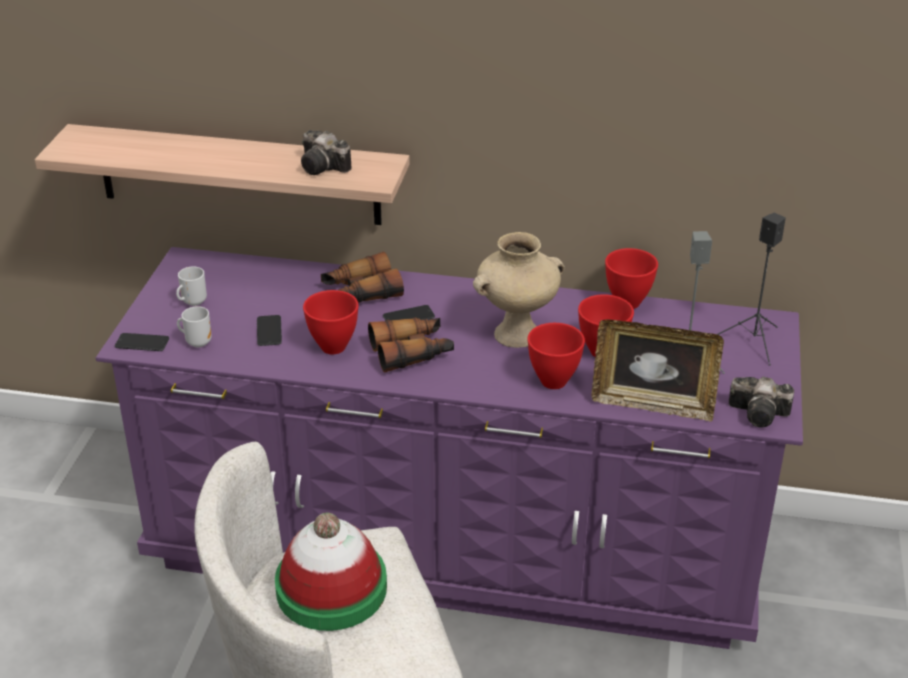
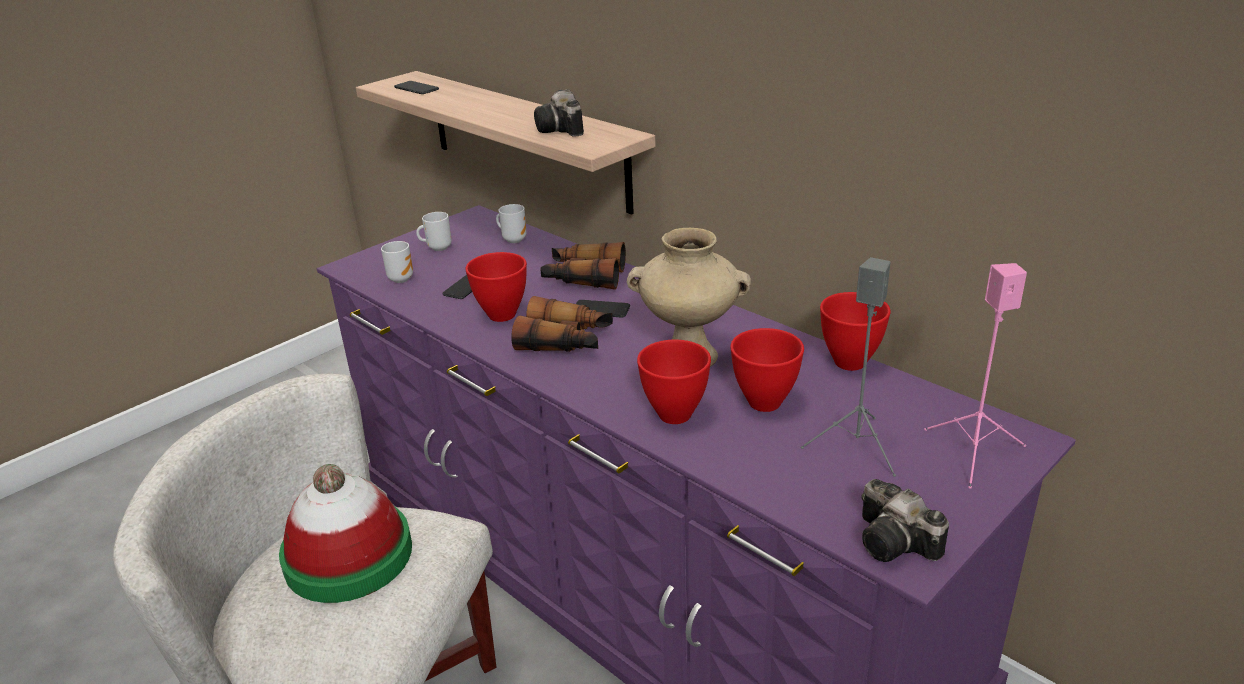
camera: 35 degrees right, 5 degrees down
phone [115,333,169,351] -> phone moved to [394,81,439,94]
picture frame [592,320,724,422] -> none
black speaker [717,213,786,366] -> pink speaker [924,263,1027,489]
none -> mug [496,204,526,243]

